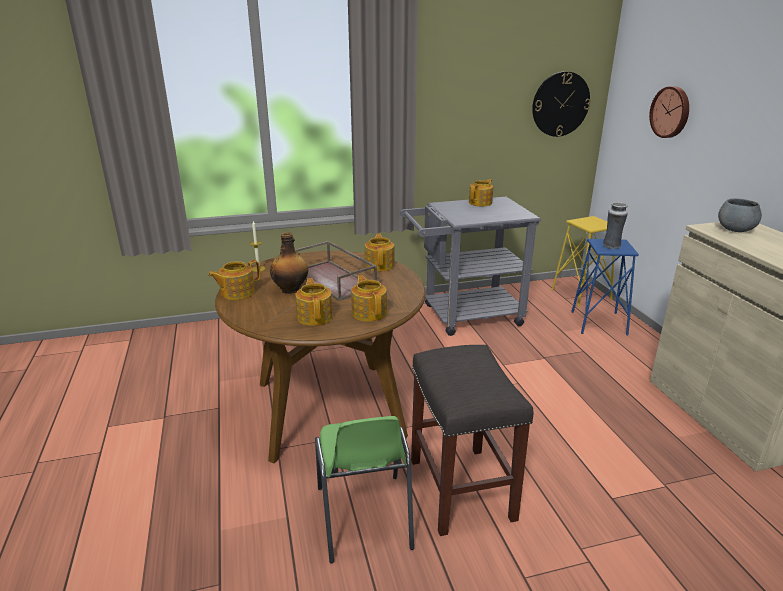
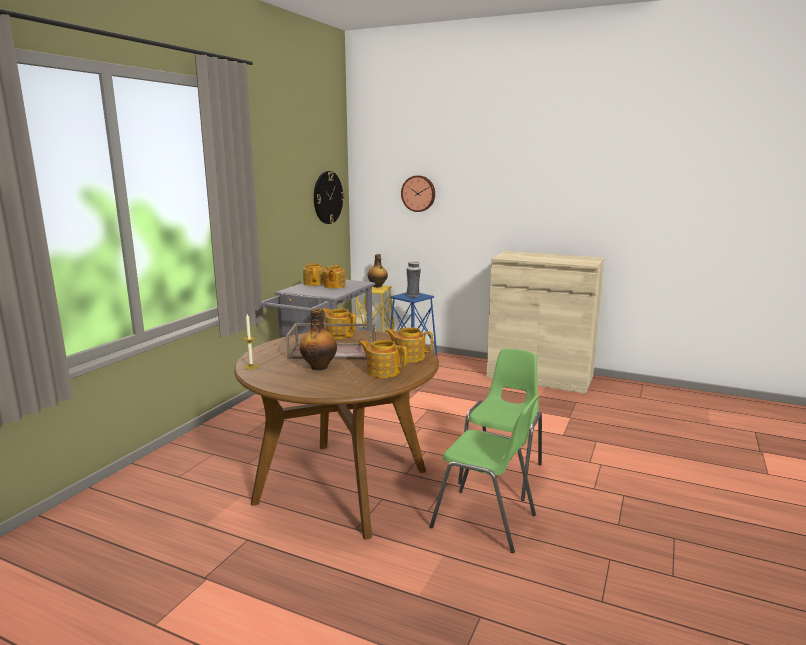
camera: 50 degrees left, 10 degrees down
teapot [208,260,260,300] -> teapot moved to [323,264,346,289]
grey stool [411,345,533,536] -> green chair [458,349,542,501]
grey bowl [718,198,762,232] -> none
none -> bottle [367,254,388,287]

